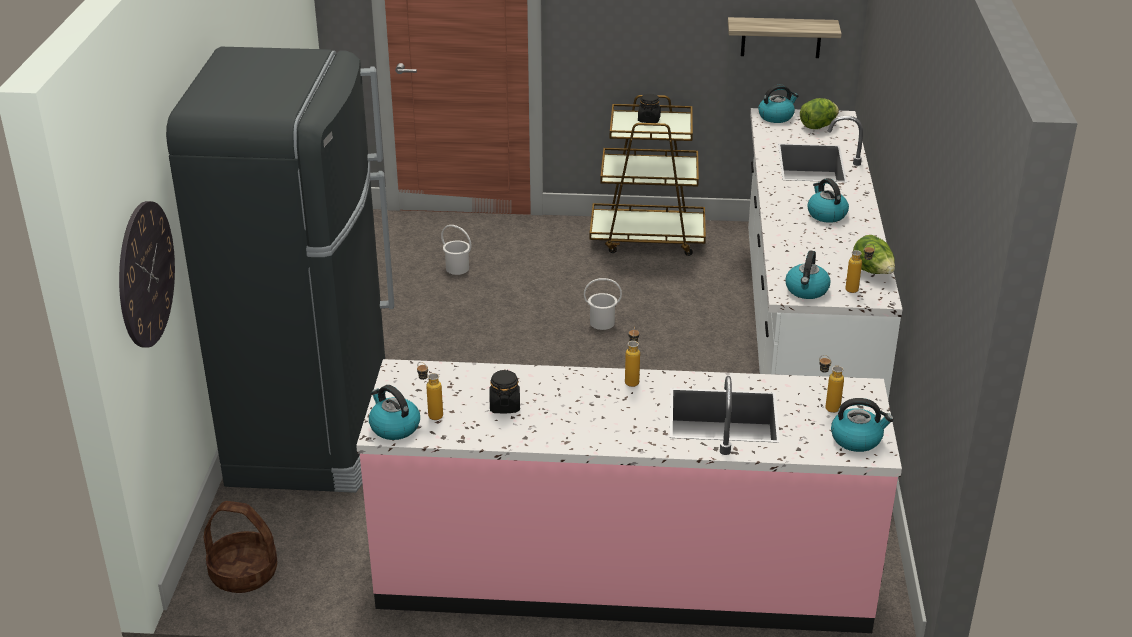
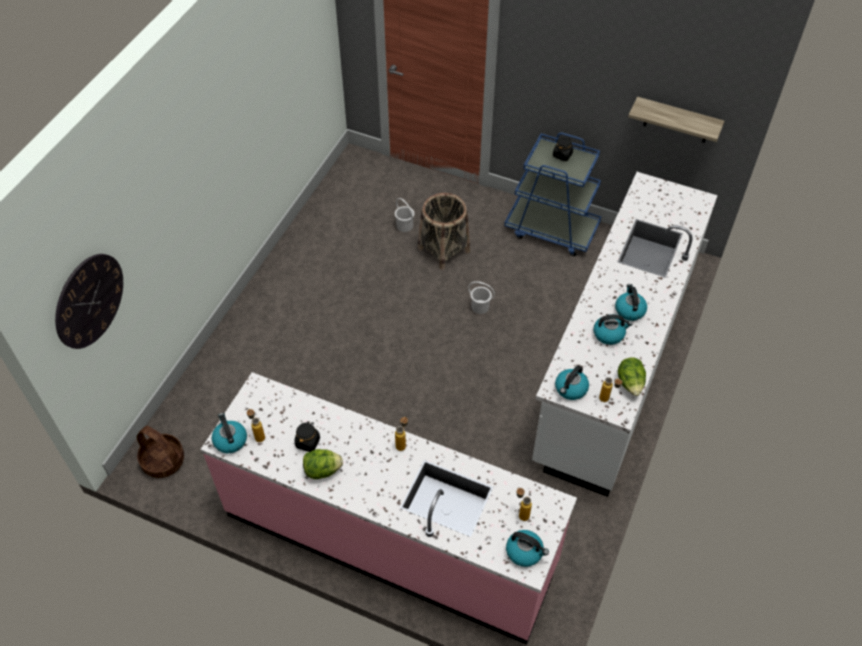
camera: 20 degrees right, 20 degrees up
black fridge [166,47,394,493] -> none
brown cart [589,95,706,256] -> blue cart [504,133,601,256]
kettle [758,85,799,123] -> kettle moved to [594,314,632,345]
lettuce [800,98,839,129] -> lettuce moved to [303,449,343,479]
none -> basket [418,193,470,270]

